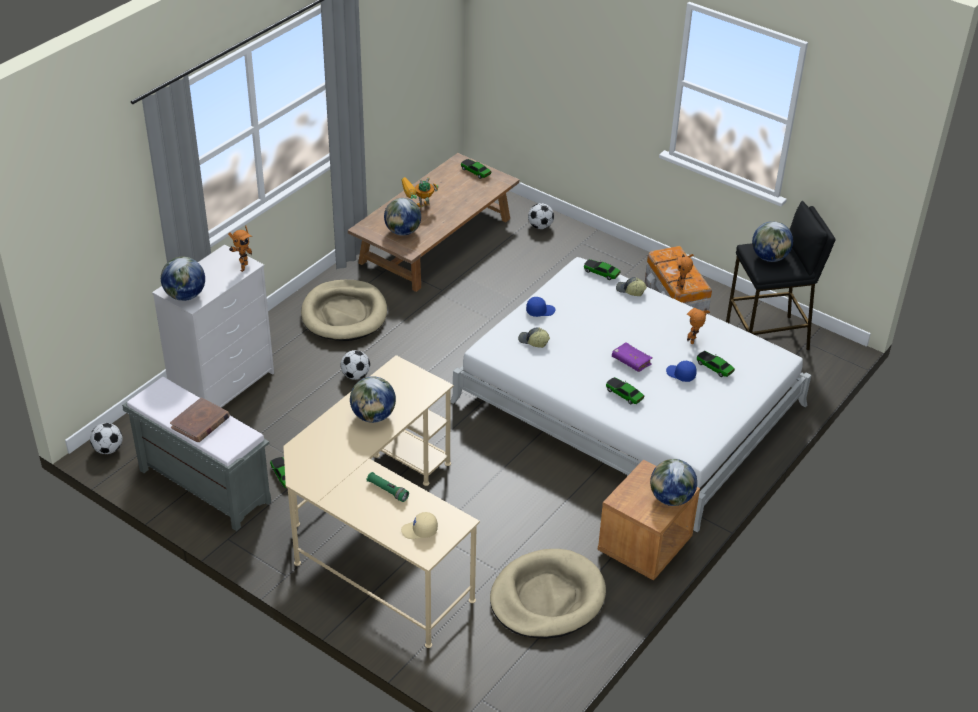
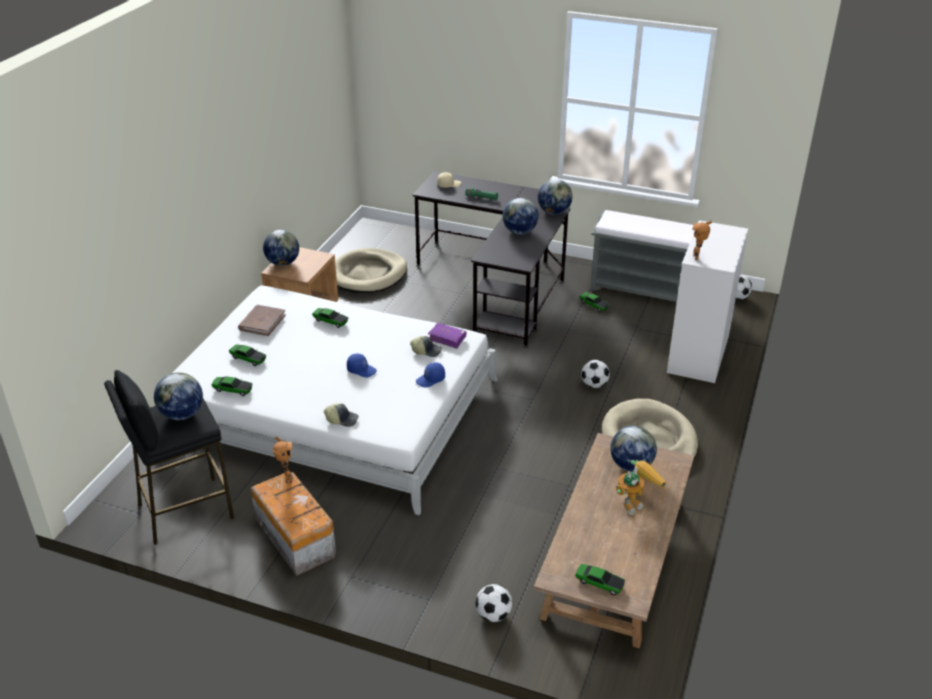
camera: 165 degrees right, 5 degrees down
globe [161,257,205,301] -> globe moved to [538,179,573,215]
brown book [170,398,230,442] -> brown book moved to [238,305,286,336]
beige desk [283,355,480,648] -> black desk [413,171,571,348]
toy car [584,259,621,280] -> toy car moved to [211,376,252,396]
purple book [612,342,653,372] -> purple book moved to [428,323,466,349]
blue cap [666,361,697,382] -> blue cap moved to [347,354,377,377]
toy robot [687,308,710,344] -> none

